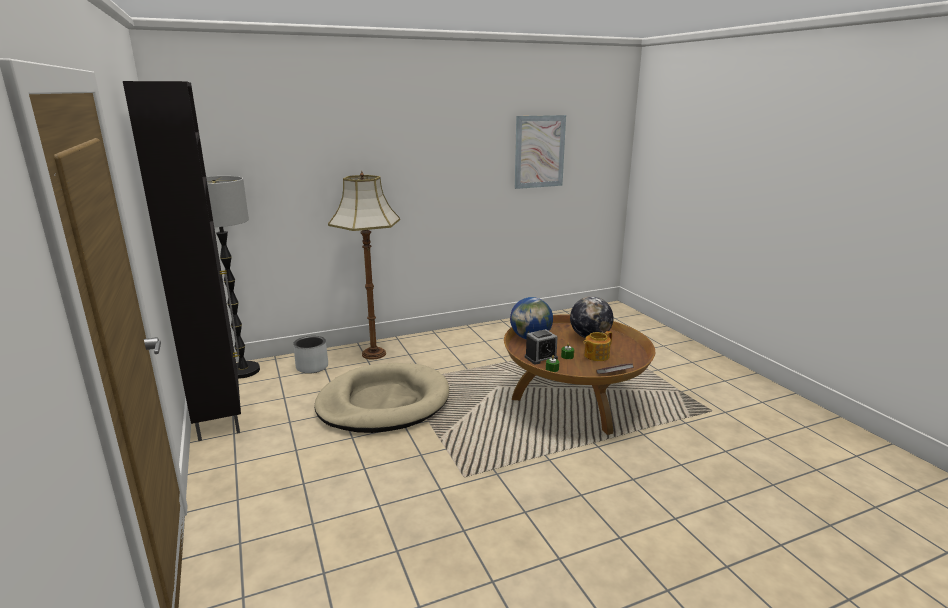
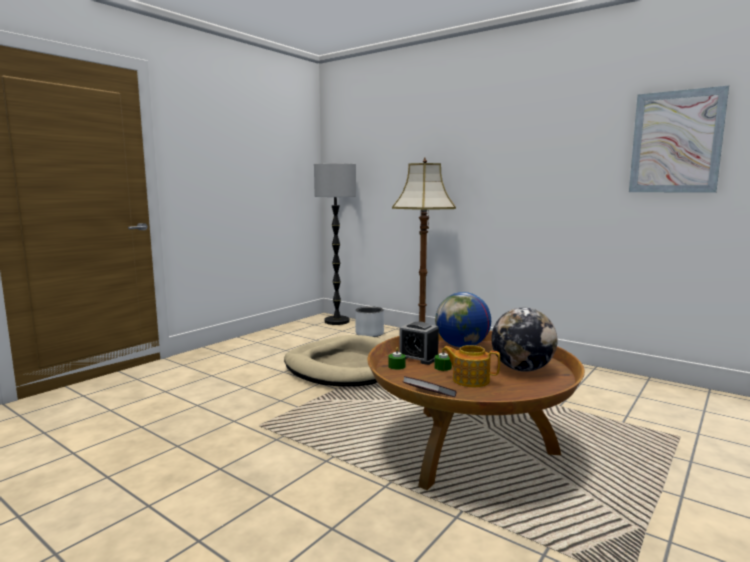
camera: 60 degrees right, 10 degrees down
black cabinet [123,81,241,442] -> none

